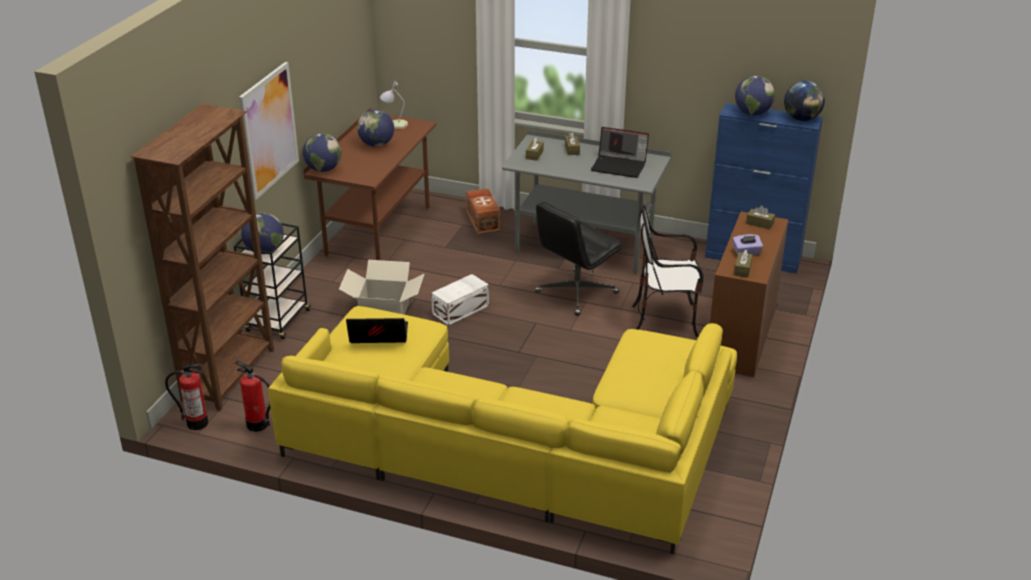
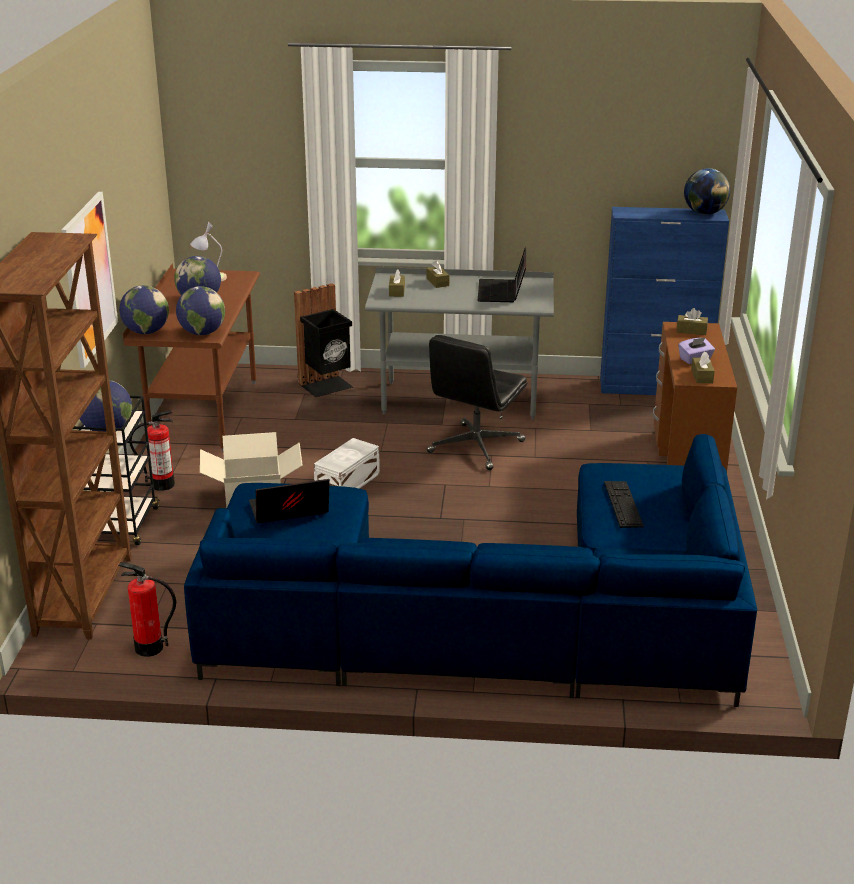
camera: 15 degrees left, 5 degrees down
fire extinguisher [165,364,208,430] -> fire extinguisher moved to [129,410,175,491]
yellow sofa [268,306,737,555] -> blue sofa [184,434,757,707]
brown storage box [466,189,500,234] -> black trash can [294,283,353,397]
laptop [591,127,649,178] -> laptop turned 90 degrees clockwise [478,247,526,302]
chair [632,205,704,337] -> none
globe [735,76,775,116] -> globe moved to [176,286,225,335]
none -> keyboard [604,481,644,528]

